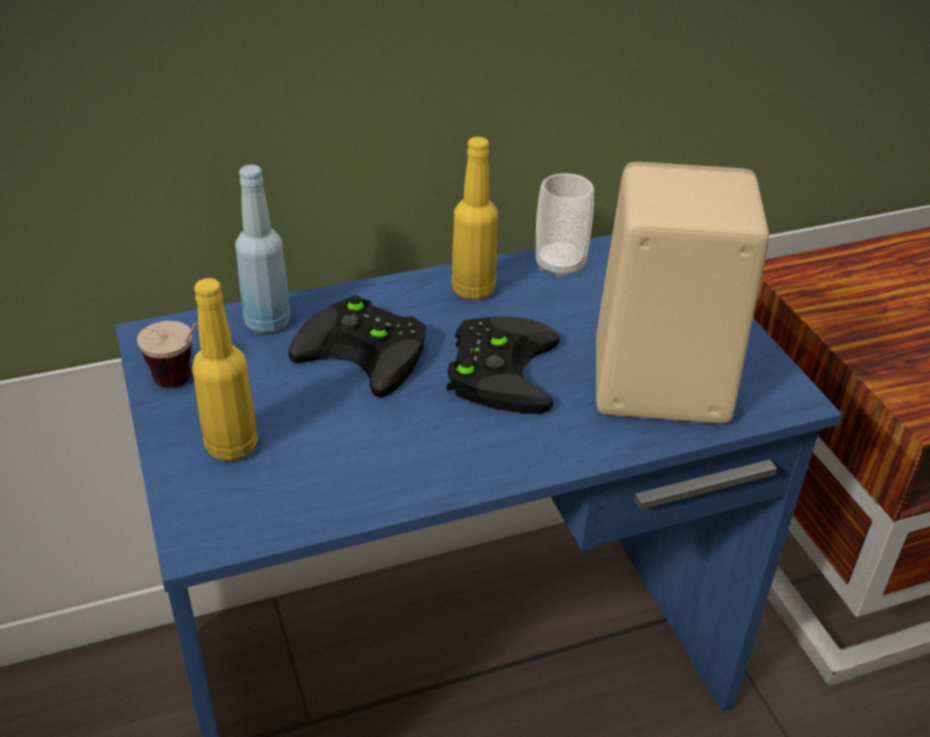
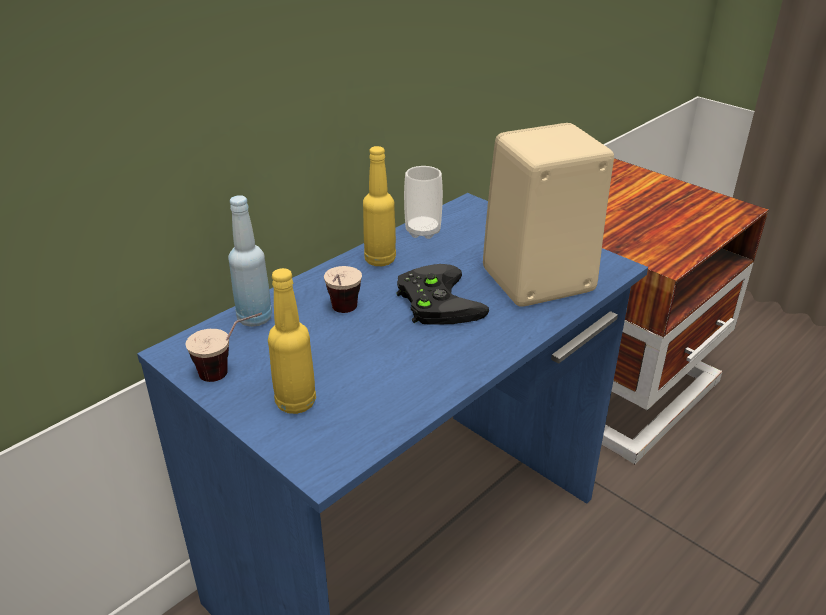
camera: 25 degrees left, 5 degrees down
black game controller [288,295,426,397] -> cup [324,266,362,313]

